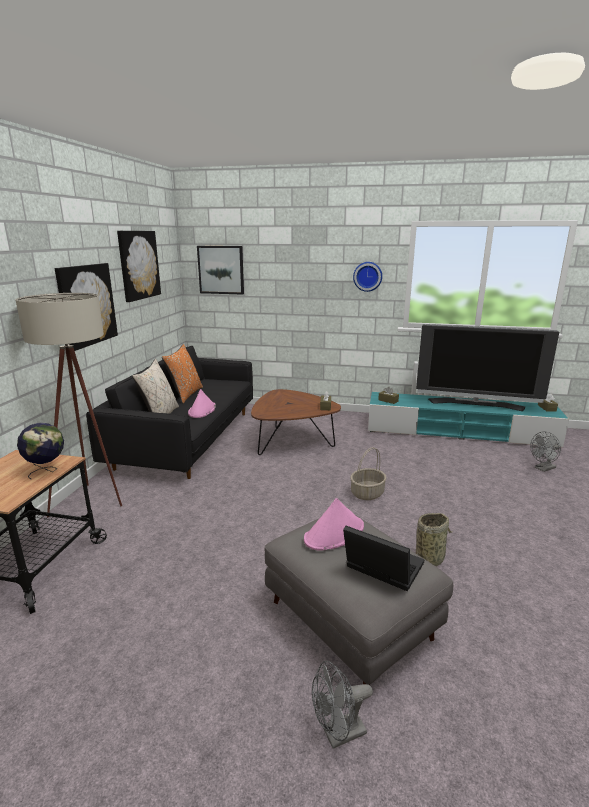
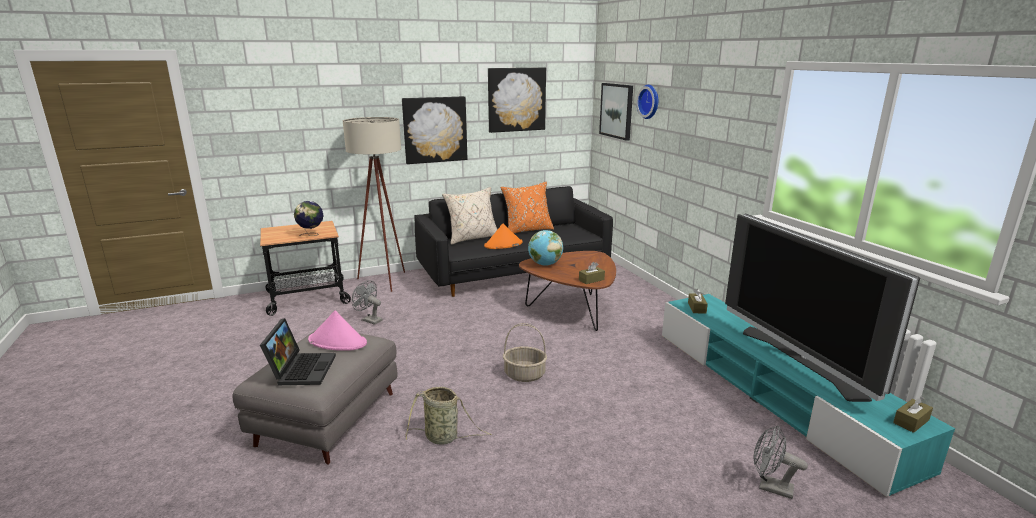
camera: 55 degrees right, 0 degrees up
pink hat [188,389,216,418] -> orange hat [484,223,523,249]
grey fan [312,661,373,749] -> grey fan moved to [352,280,383,325]
wall clock [353,262,382,292] -> wall clock moved to [636,85,658,119]
none -> globe [528,230,563,266]

